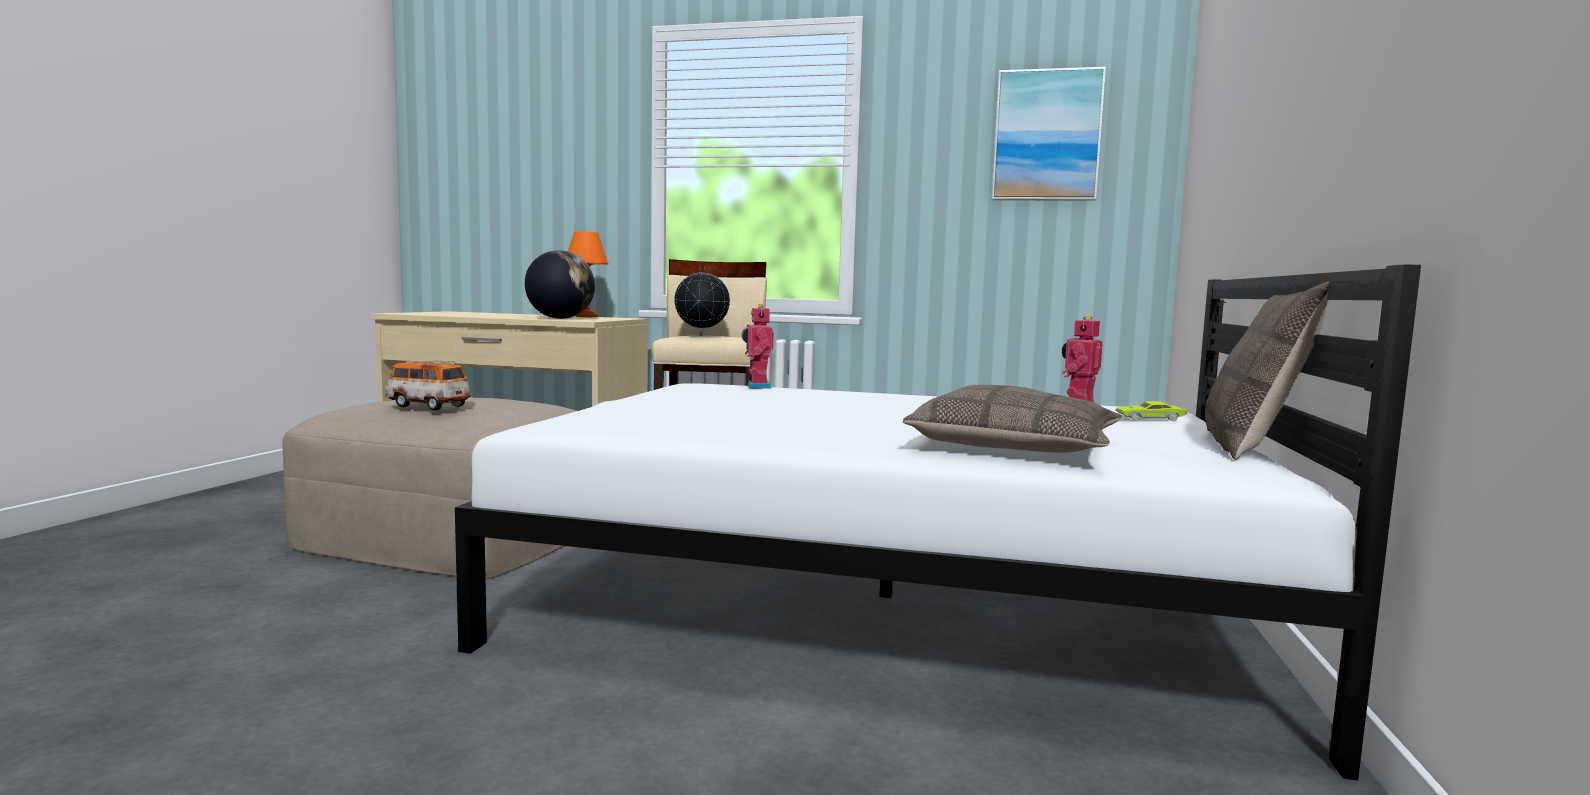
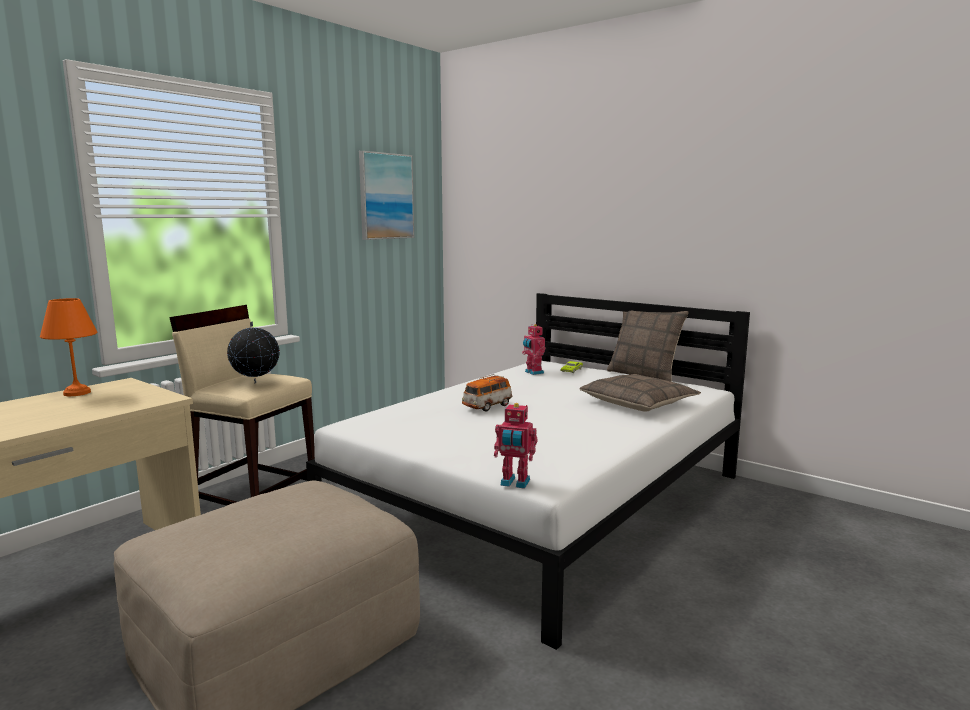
camera: 65 degrees left, 5 degrees up
toy car [385,360,471,411] -> toy car moved to [462,374,512,412]
globe [525,250,595,319] -> none
toy robot [742,304,774,389] -> toy robot moved to [494,403,537,489]

